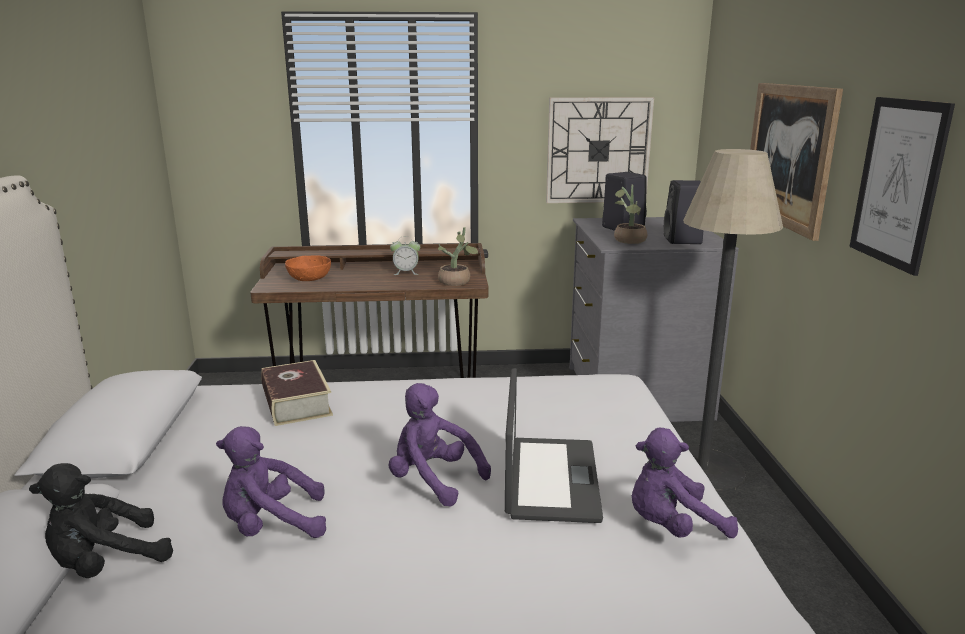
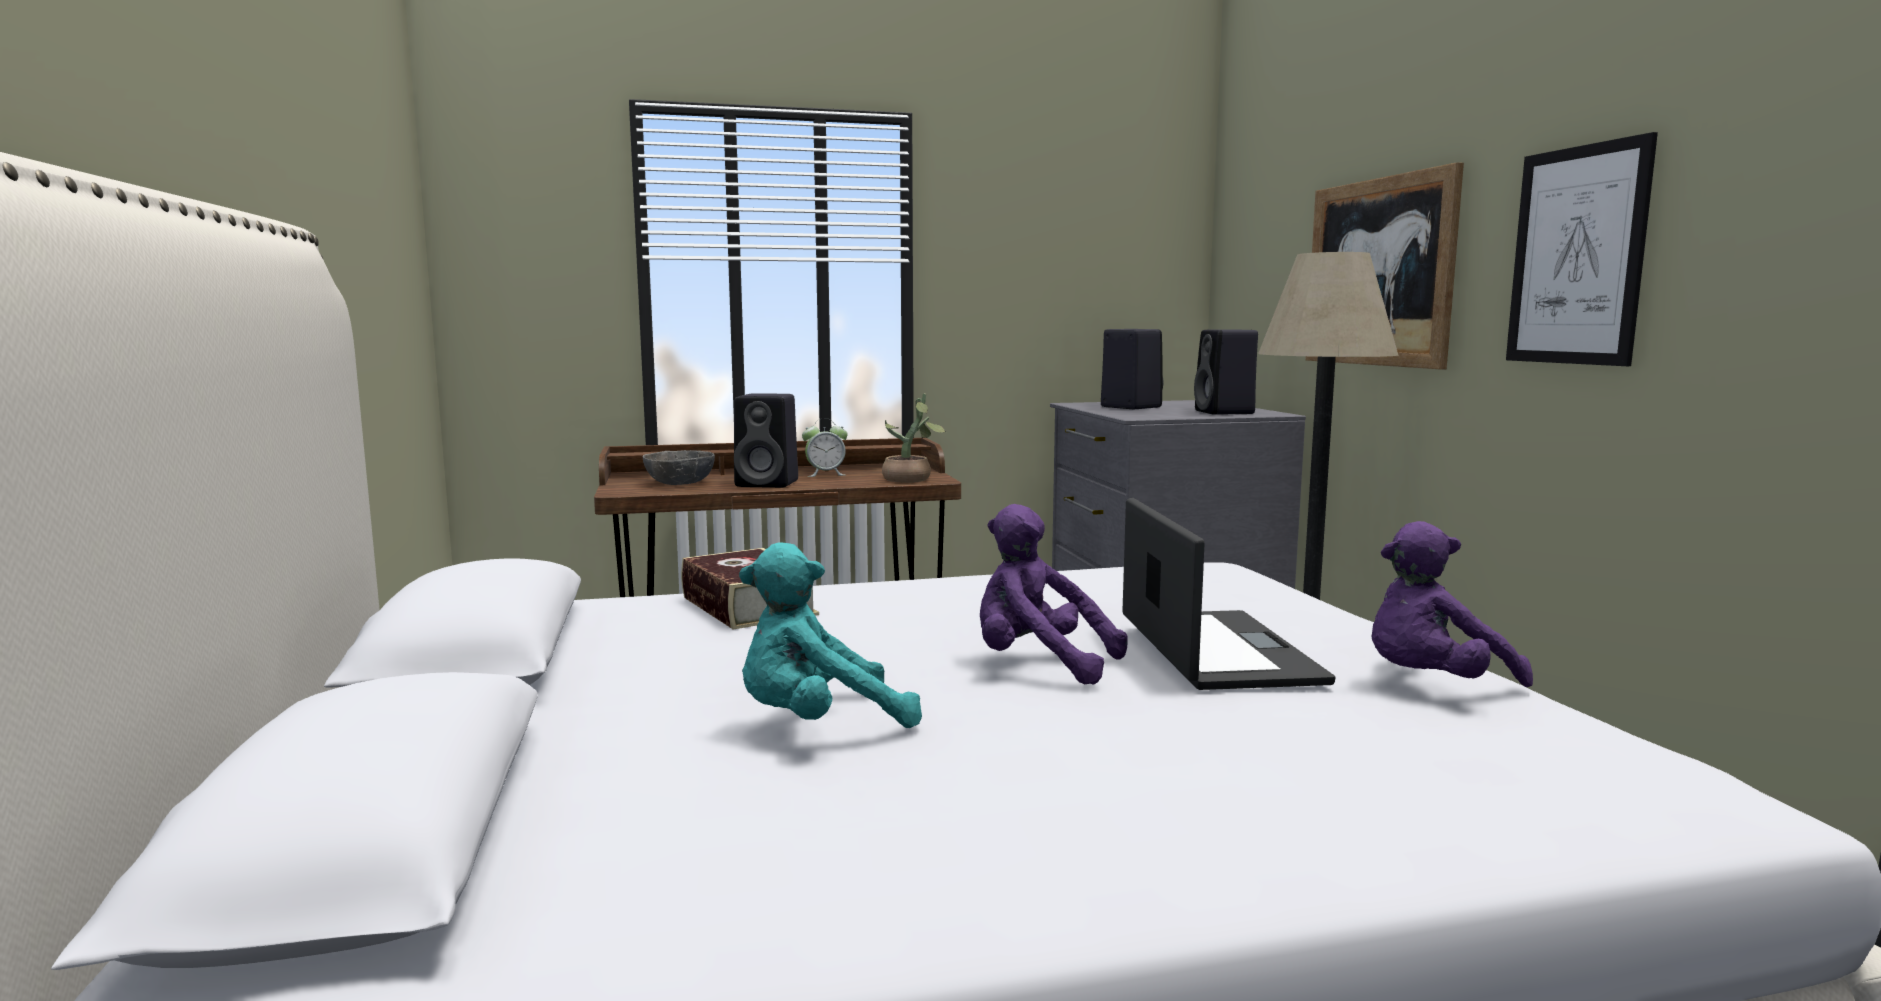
camera: 10 degrees left, 10 degrees down
black plush toy [29,463,173,578] -> none
purple plush toy [216,426,326,538] -> turquoise plush toy [739,542,922,728]
orange bowl [285,255,331,281] -> grey bowl [643,450,715,485]
wall clock [546,97,654,203] -> none
potted plant [614,185,647,244] -> none
none -> black speaker [734,393,798,488]

